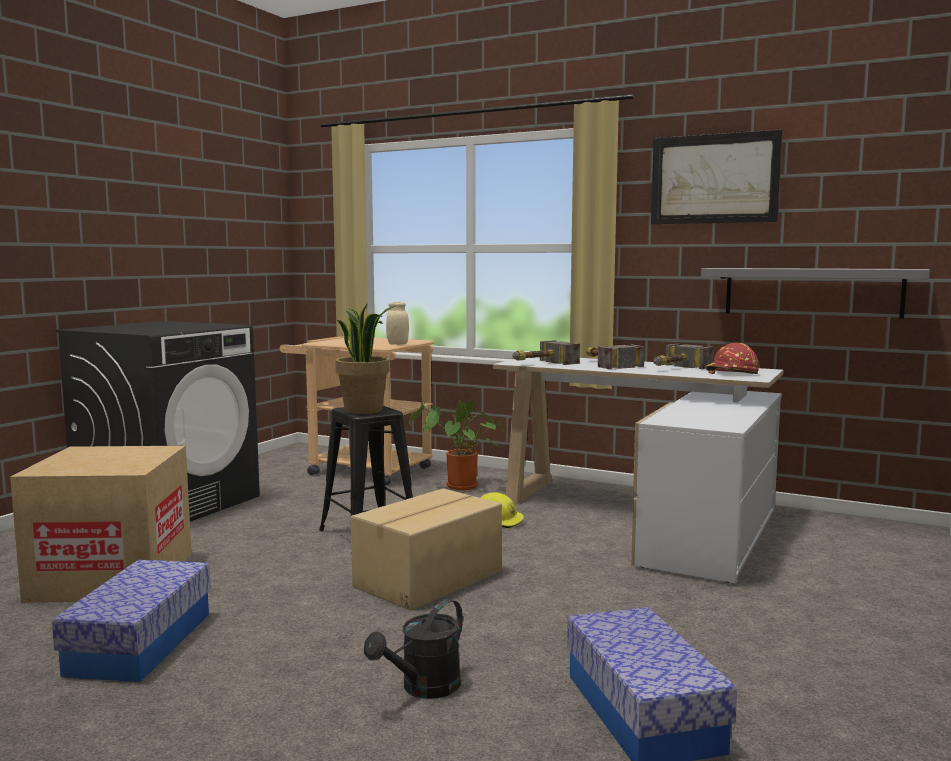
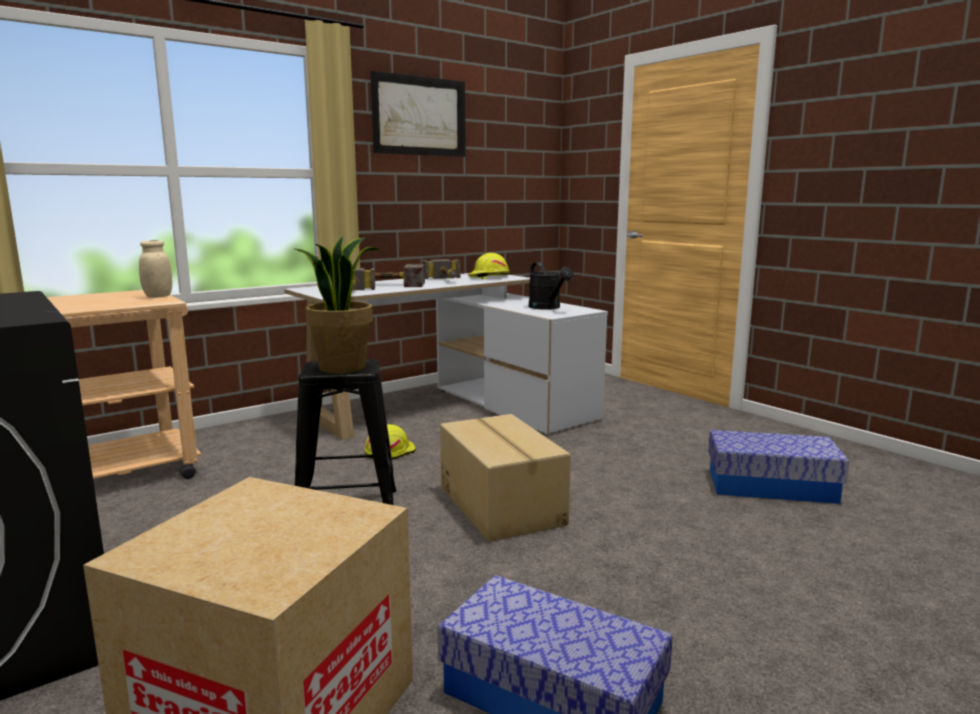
camera: 65 degrees left, 5 degrees up
black watering can [364,599,463,699] -> black watering can moved to [529,262,573,310]
potted plant [409,400,504,490] -> none
grey shelf [701,268,930,319] -> none
red hard hat [705,343,759,374] -> yellow hard hat [468,253,509,279]

